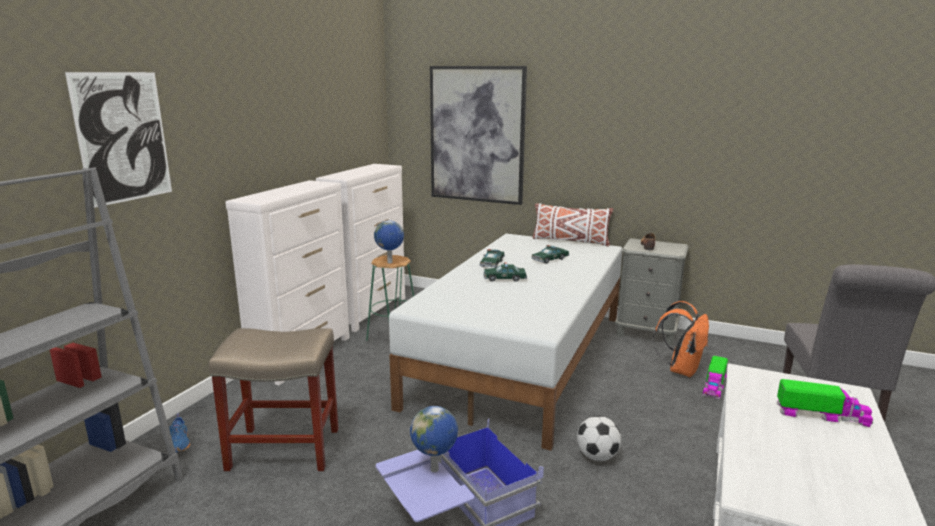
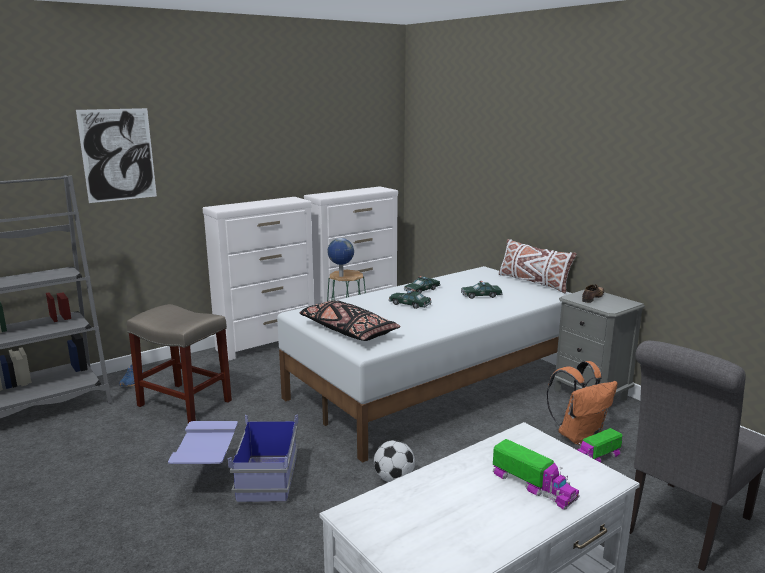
camera: 30 degrees right, 0 degrees up
globe [410,406,458,472] -> none
picture [430,66,527,205] -> none
none -> black pillow [300,300,401,341]

